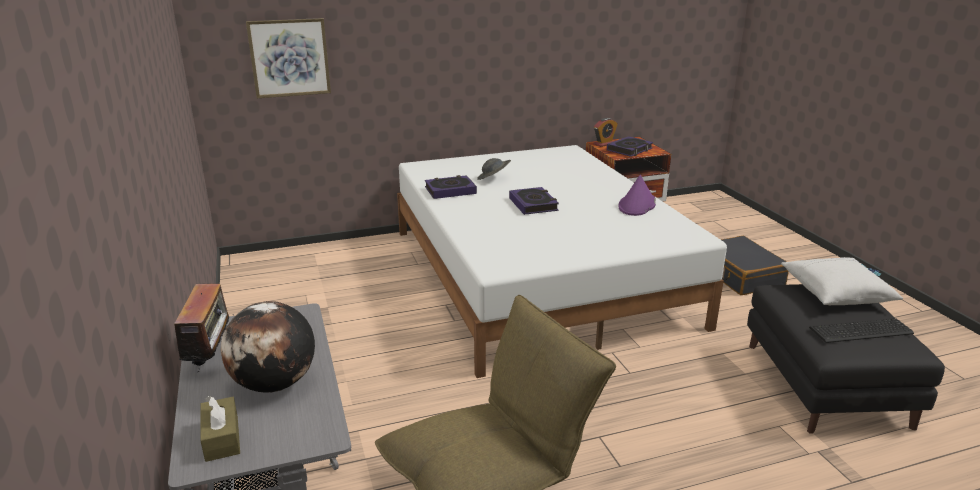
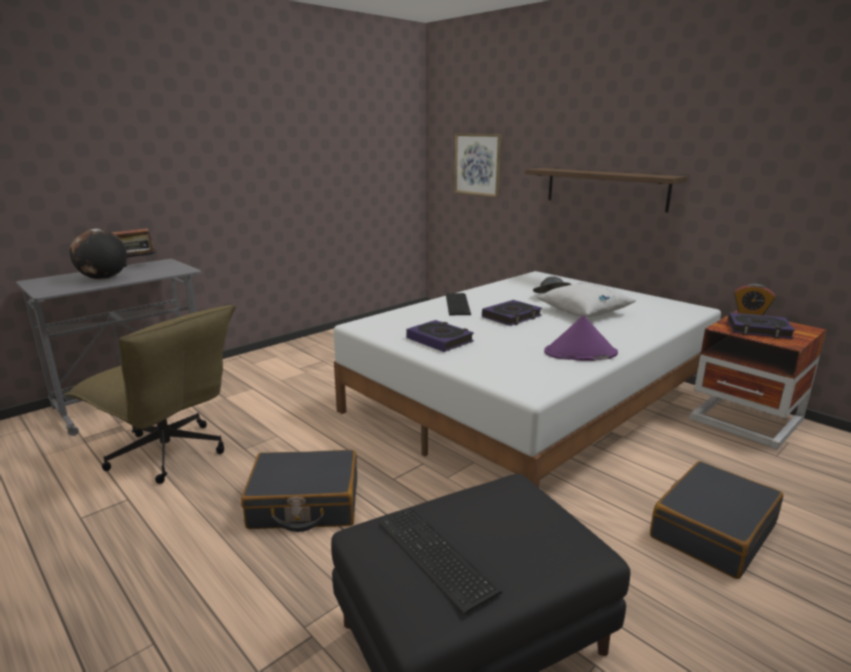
camera: 65 degrees right, 5 degrees down
brown tissue box [200,396,240,462] -> none
book [425,175,477,199] -> book moved to [406,320,474,352]
grey pillow [781,257,903,305] -> grey pillow moved to [537,283,636,317]
none -> black suitcase [241,450,357,532]
none -> keyboard [446,293,471,315]
none -> shelf [525,168,687,212]

